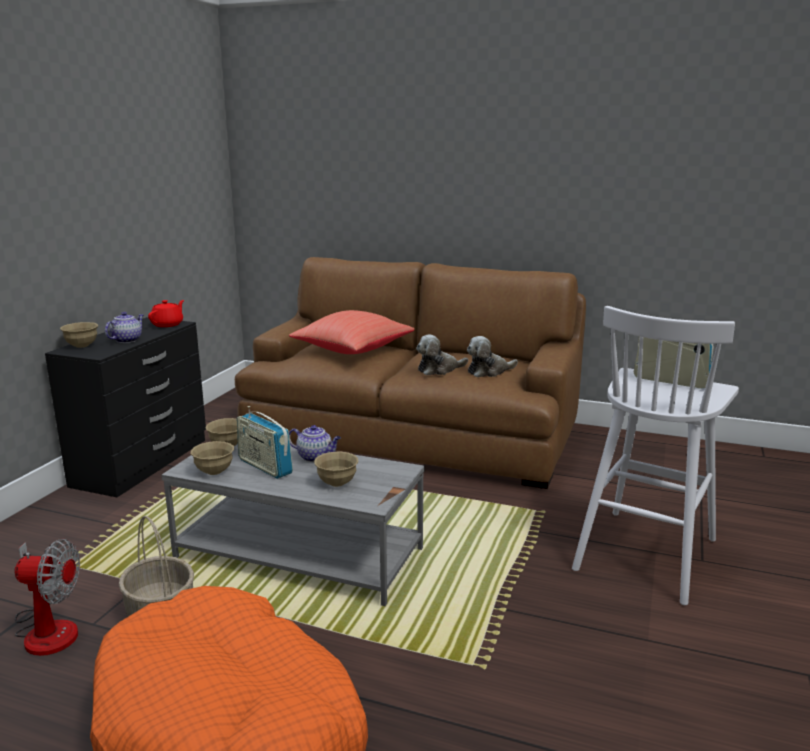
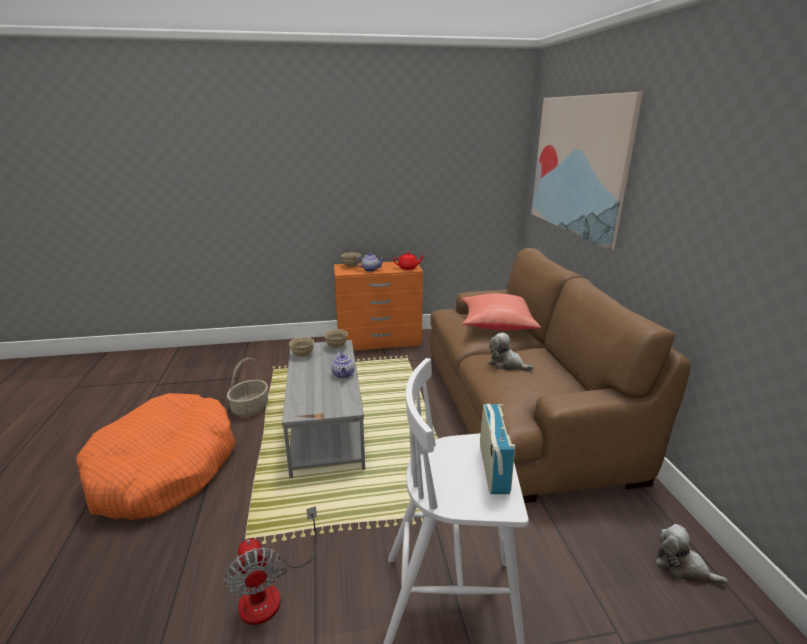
camera: 60 degrees right, 5 degrees up
fan [15,539,80,656] -> fan moved to [225,506,317,625]
black dresser [45,317,206,497] -> orange dresser [334,261,423,351]
radio [237,406,293,479] -> none
beige bowl [314,451,359,487] -> none
plush toy [467,336,518,377] -> plush toy moved to [656,524,728,585]
none -> picture [531,92,643,250]

